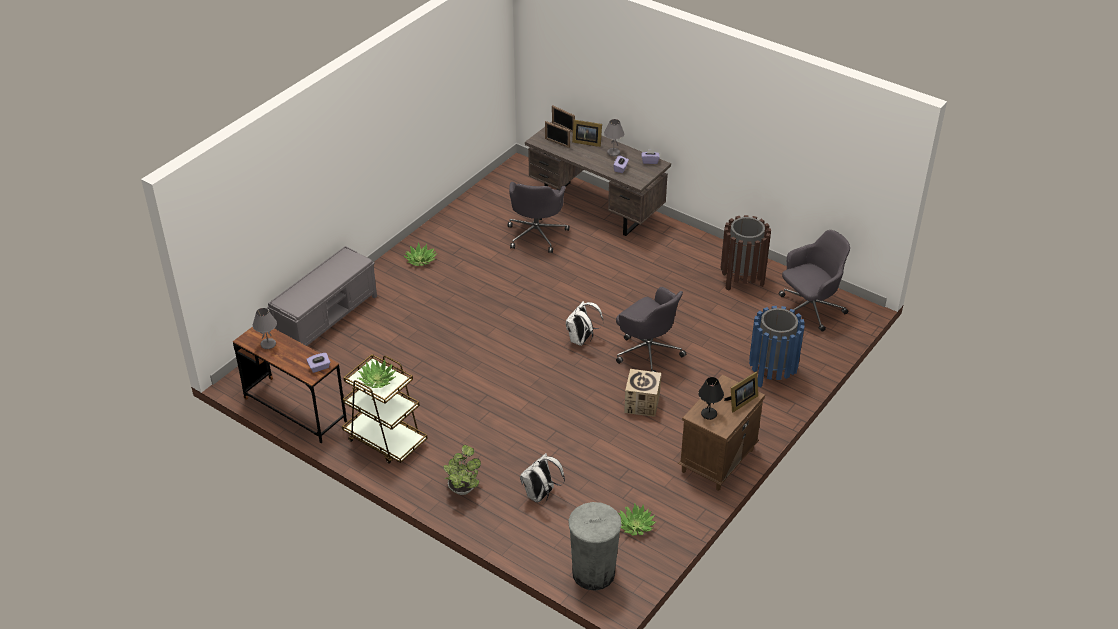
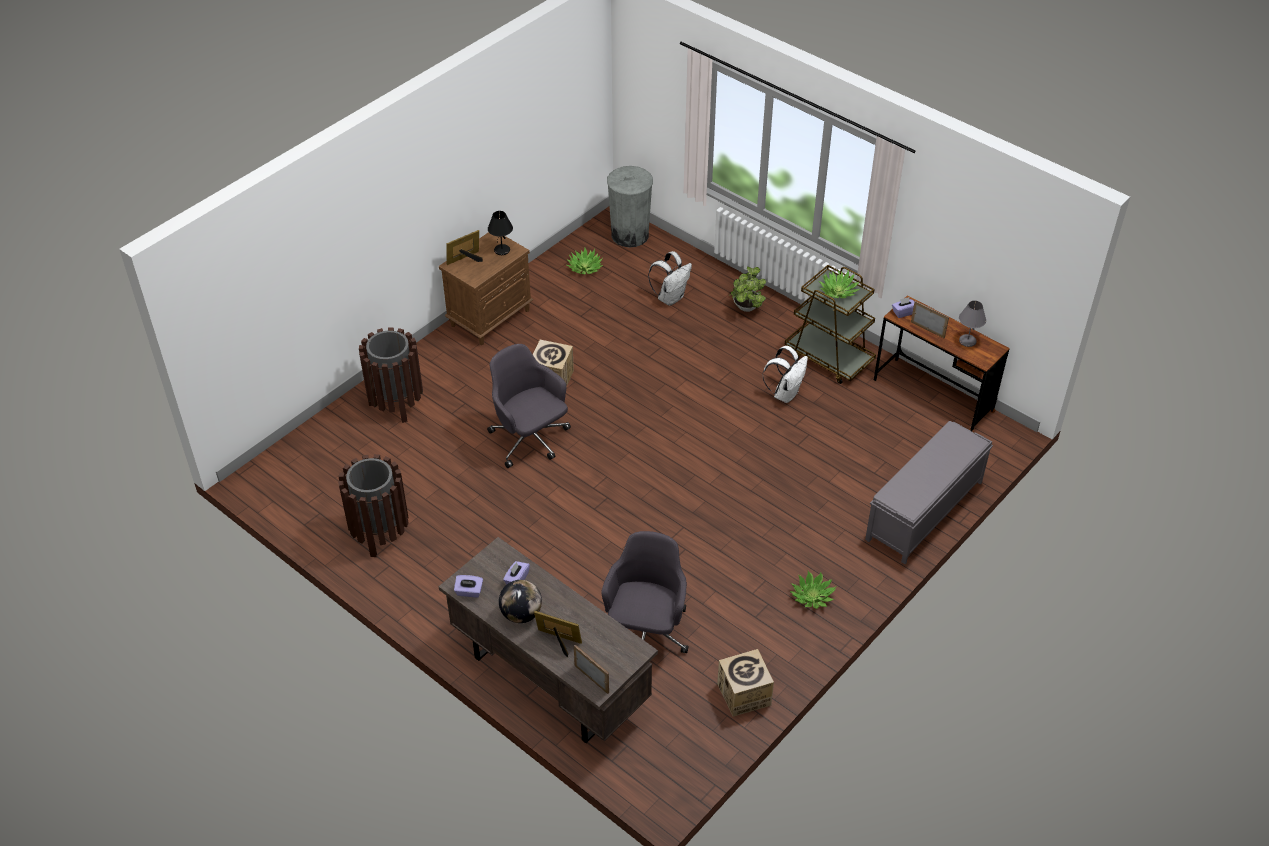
camera: 175 degrees left, 5 degrees up
picture frame [545,121,570,148] -> picture frame moved to [911,301,949,338]
white backpack [566,301,603,346] -> white backpack moved to [763,346,808,403]
grey table lamp [604,119,624,156] -> globe [499,580,542,623]
blue trash can [749,306,805,388] -> brown trash can [359,327,423,423]
grey office chair [779,230,850,332] -> none
none -> cardboard box [717,649,774,717]

